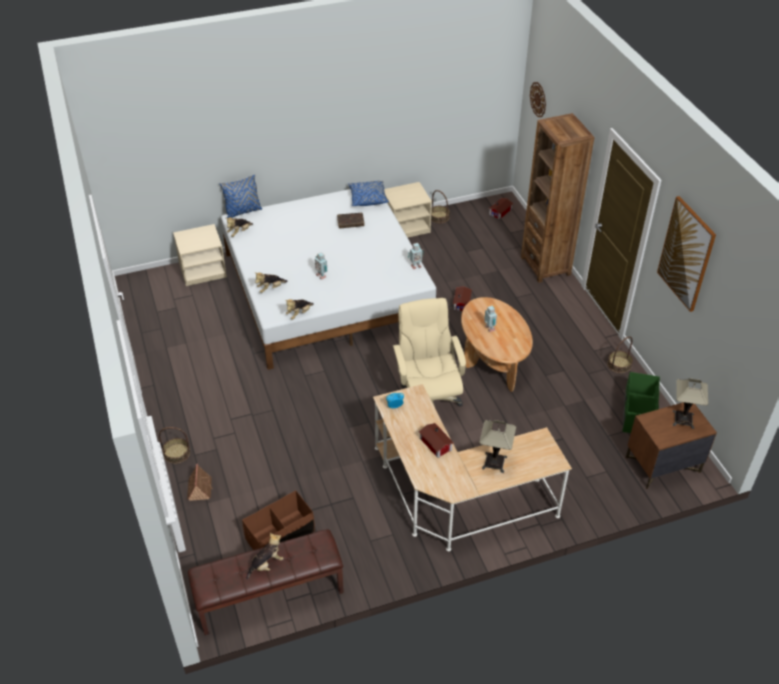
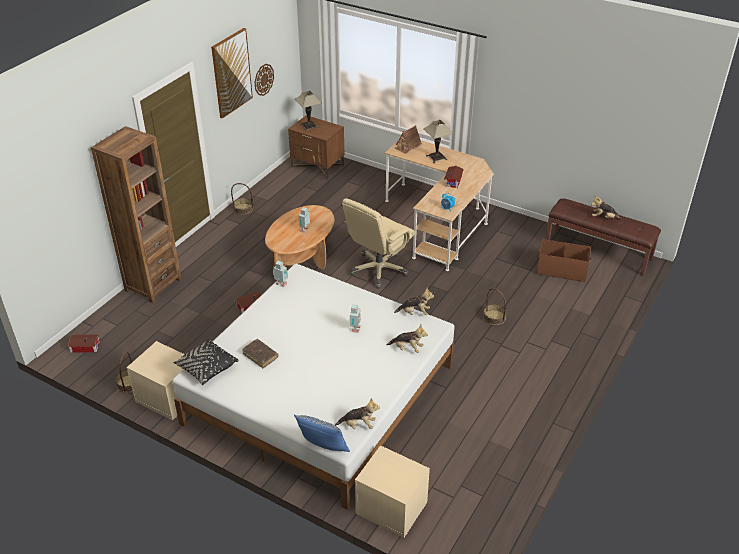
camera: 130 degrees left, 5 degrees down
basket [159,427,190,464] -> basket moved to [483,288,507,325]
toy house [187,464,213,501] -> toy house moved to [395,125,422,154]
blue pillow [348,181,389,206] -> black pillow [173,339,239,385]
wall clock [530,82,546,117] -> wall clock moved to [255,64,274,96]
green storage box [622,372,660,433] -> none

